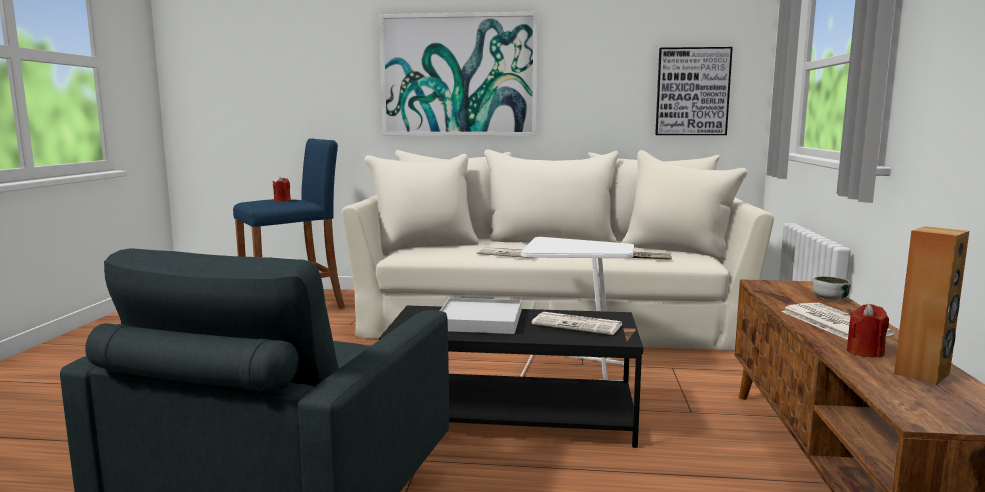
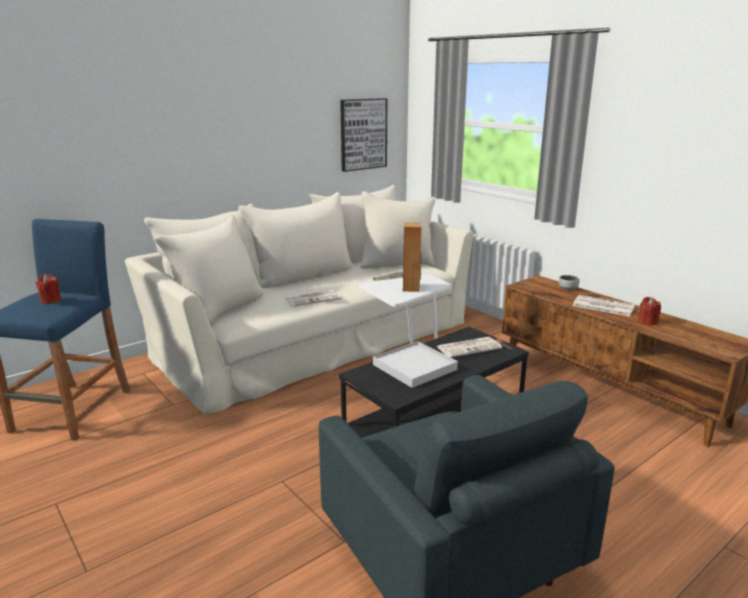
camera: 45 degrees left, 10 degrees up
picture [379,12,538,136] -> none
brown speaker [894,226,969,385] -> brown speaker moved to [403,223,421,292]

